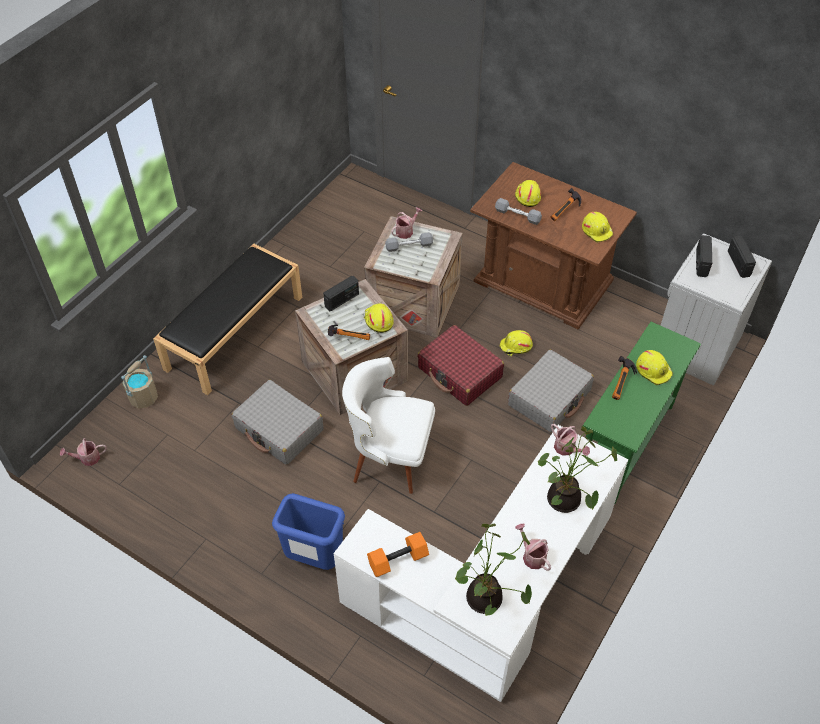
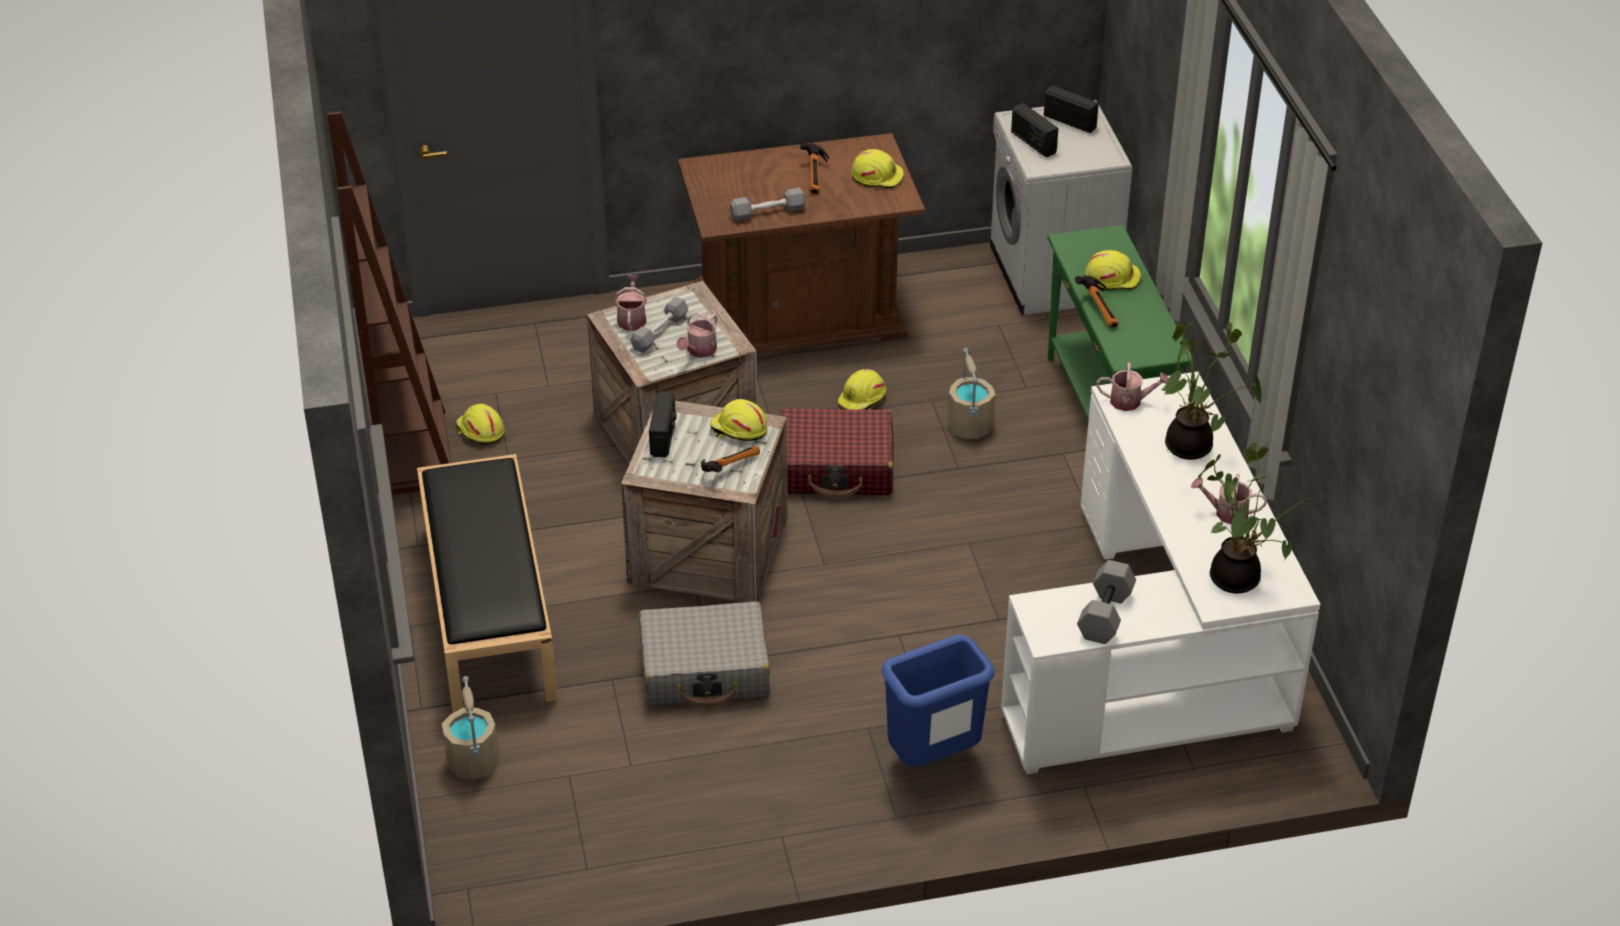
camera: 45 degrees left, 10 degrees down
watering can [60,438,107,466] -> watering can moved to [677,312,718,358]
white chair [342,357,435,494] -> none
orange dumbbell [367,532,429,577] -> grey dumbbell [1077,560,1136,644]
grey suitcase [508,349,594,432] -> beige bucket [948,348,996,439]
yellow hard hat [515,180,541,207] -> yellow hard hat moved to [455,404,505,444]
none -> brown bookcase [327,111,452,495]

